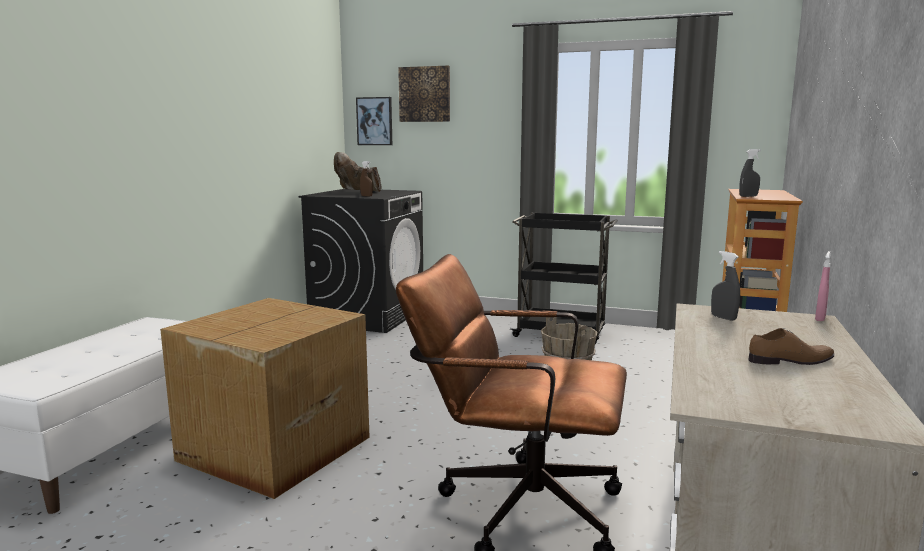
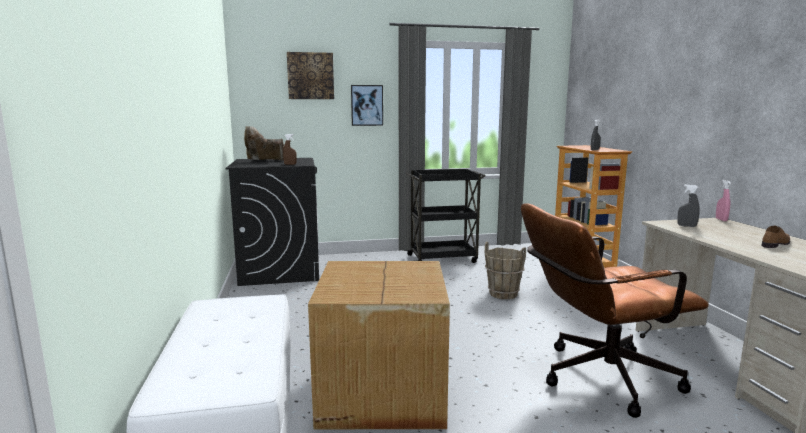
camera: 30 degrees left, 0 degrees up
picture [356,97,392,145] -> picture moved to [351,85,383,126]

